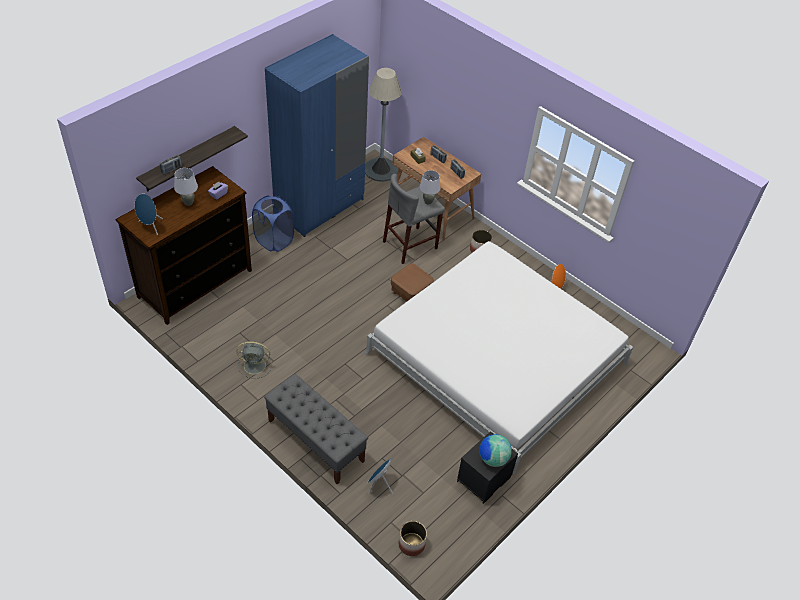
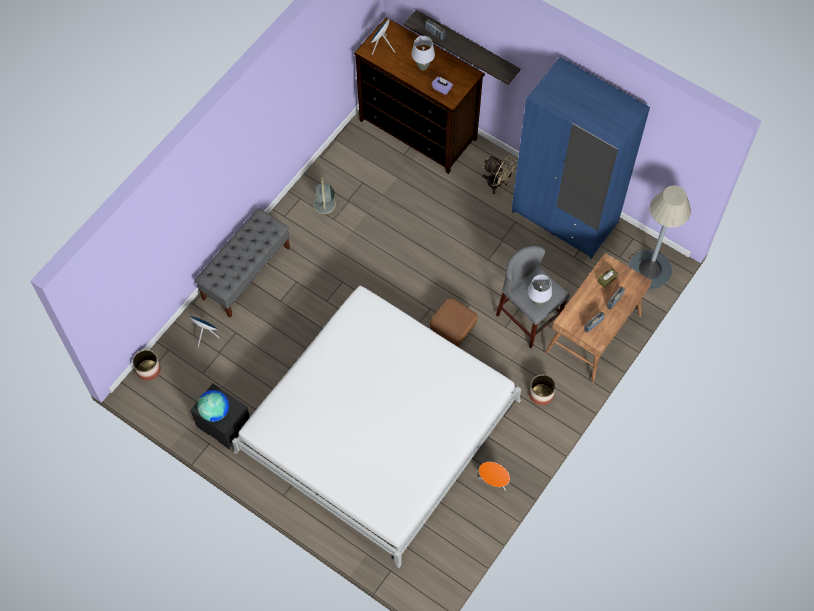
camera: 85 degrees right, 15 degrees up
blue laundry basket [252,196,294,252] -> beige fan [483,155,518,194]

